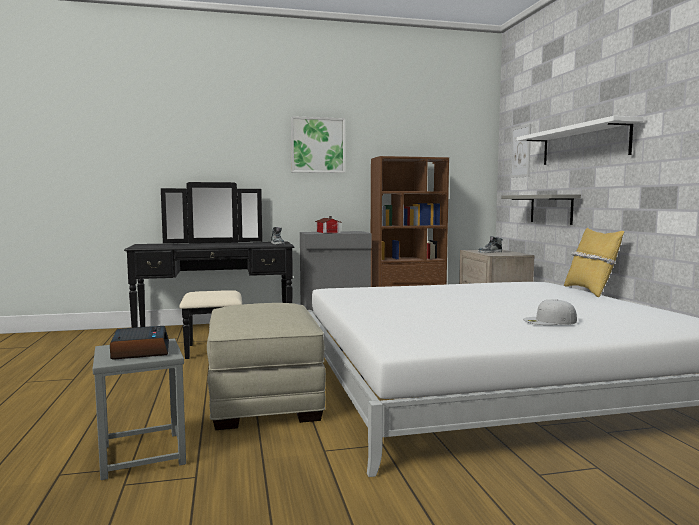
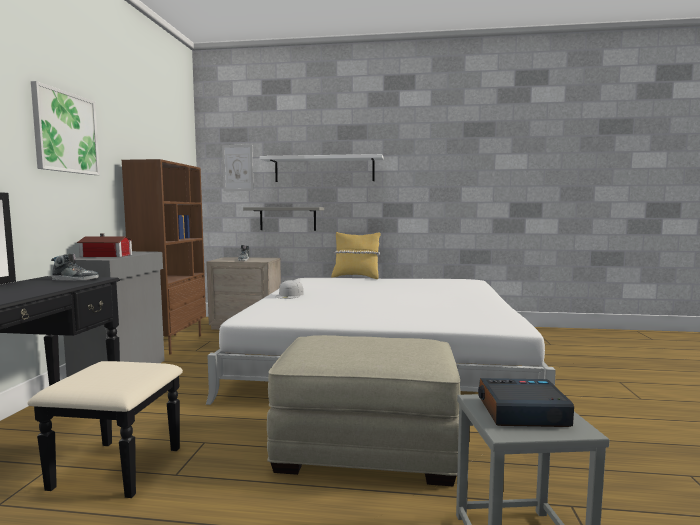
camera: 70 degrees left, 0 degrees up
white cap [523,299,577,325] -> white cap moved to [275,280,303,299]

